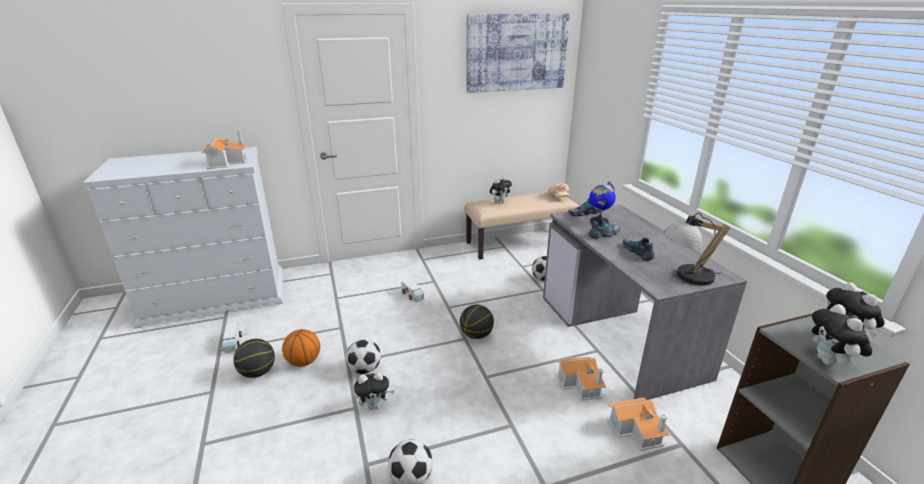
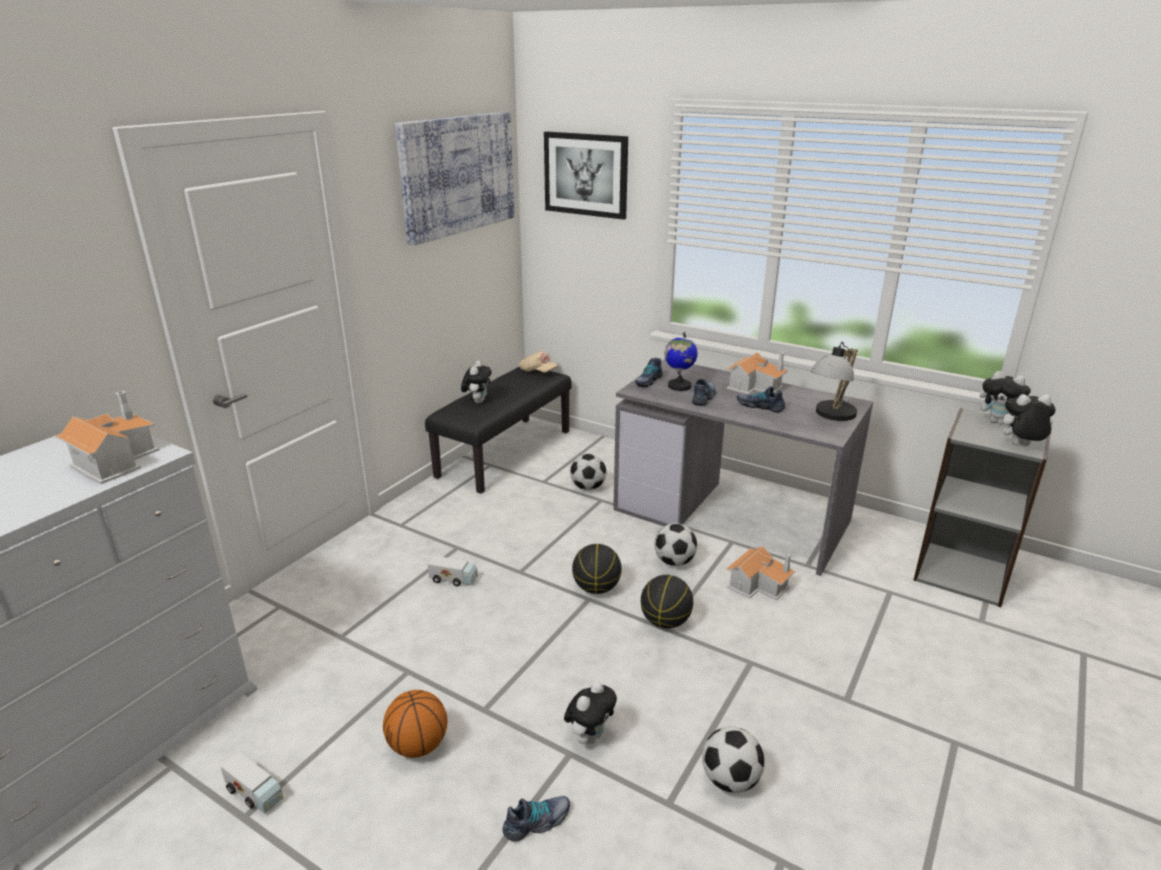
camera: 40 degrees left, 0 degrees up
basketball [233,339,275,378] -> basketball moved to [641,575,693,629]
football [346,339,381,374] -> football moved to [654,523,697,566]
beige bench [465,192,579,260] -> black bench [425,367,572,494]
toy house [607,398,670,451] -> toy house moved to [726,352,788,395]
plush toy [812,304,872,366] -> plush toy turned 135 degrees clockwise [996,394,1056,446]
none -> shoe [502,796,570,842]
none -> picture [544,132,628,220]

